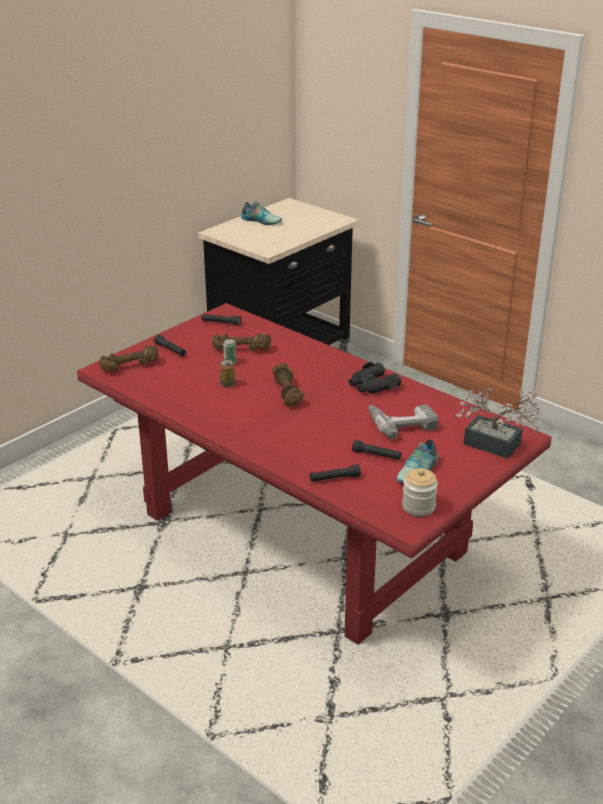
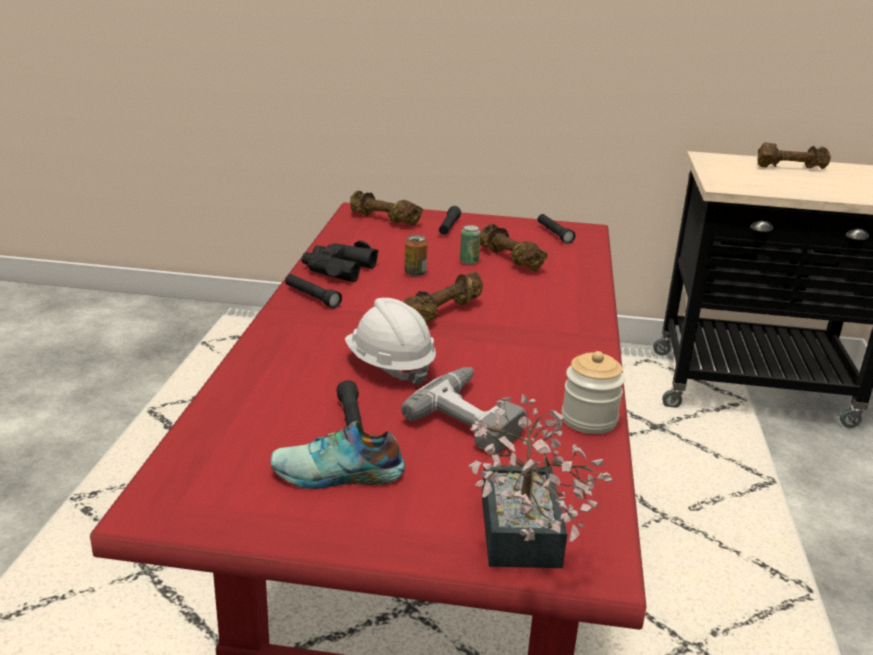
camera: 55 degrees right, 5 degrees down
shoe [241,201,282,225] -> brown dumbbell [757,142,831,169]
black flashlight [310,464,361,482] -> black flashlight moved to [285,274,342,309]
black binoculars [349,362,402,393] -> black binoculars moved to [301,240,378,282]
jar [402,468,438,517] -> jar moved to [562,351,625,434]
none -> white hard hat [345,298,436,386]

